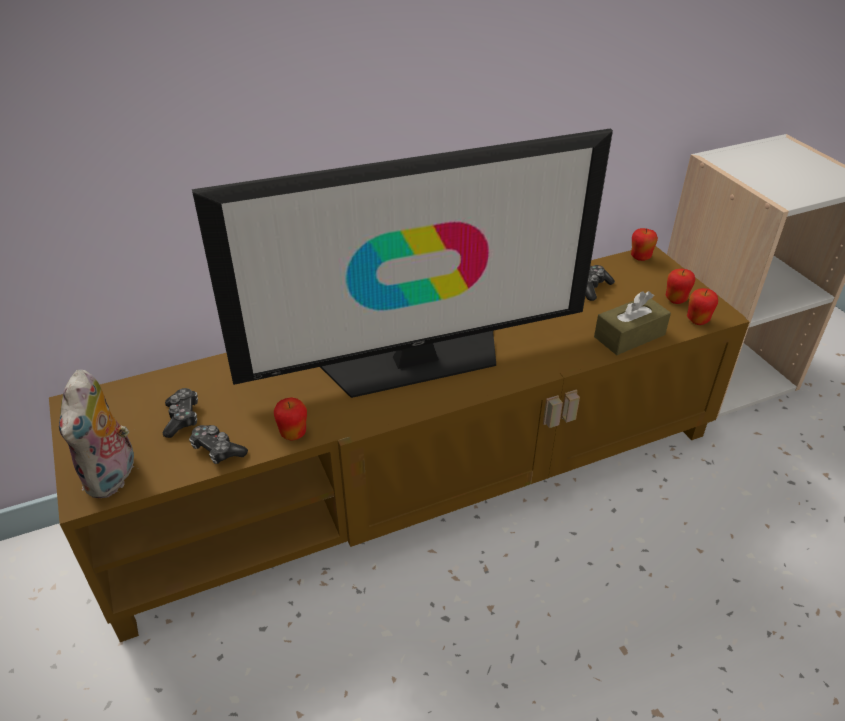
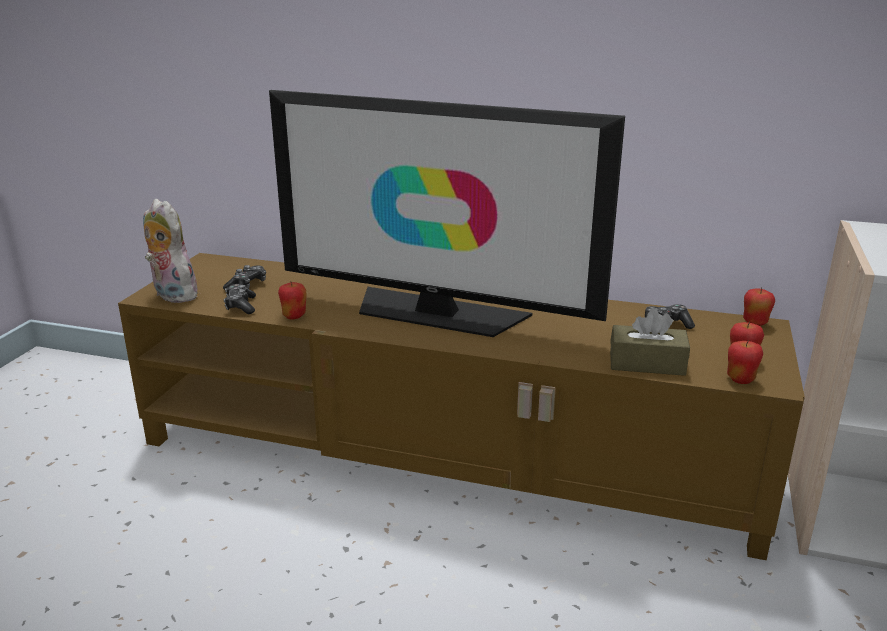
camera: 40 degrees right, 15 degrees down
plush toy [59,370,134,499] -> plush toy turned 90 degrees clockwise [143,199,202,303]

